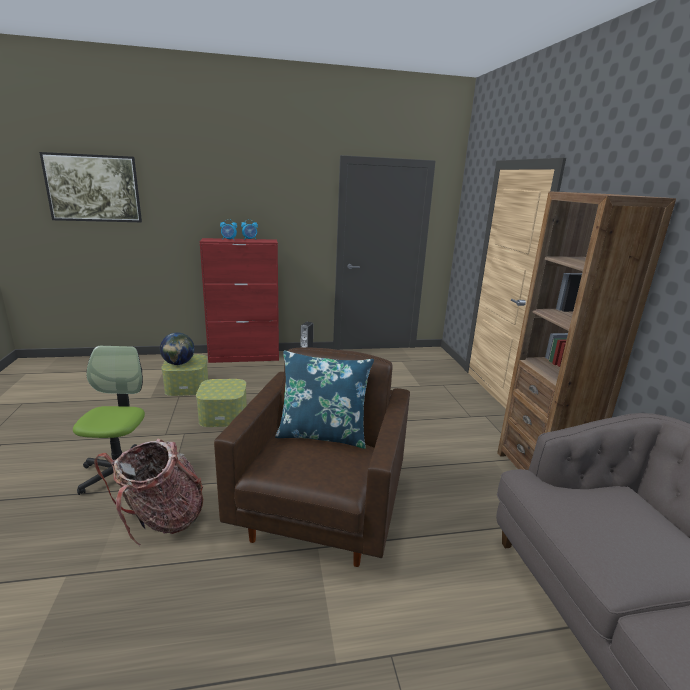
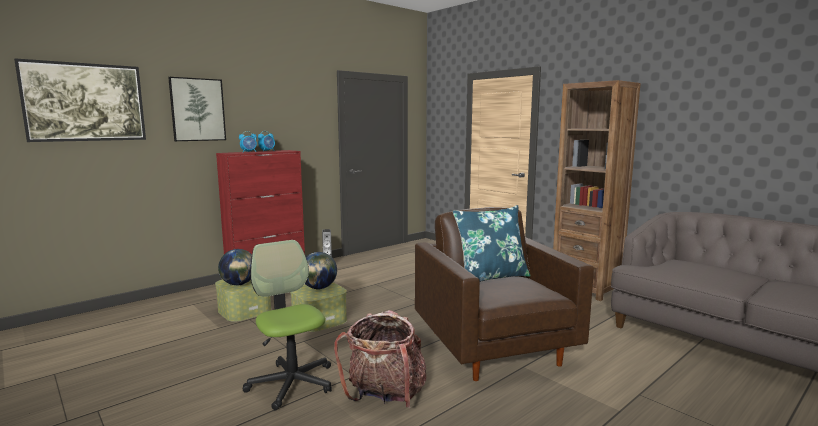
camera: 30 degrees left, 10 degrees down
none -> picture [168,77,226,141]
none -> globe [305,252,337,289]

